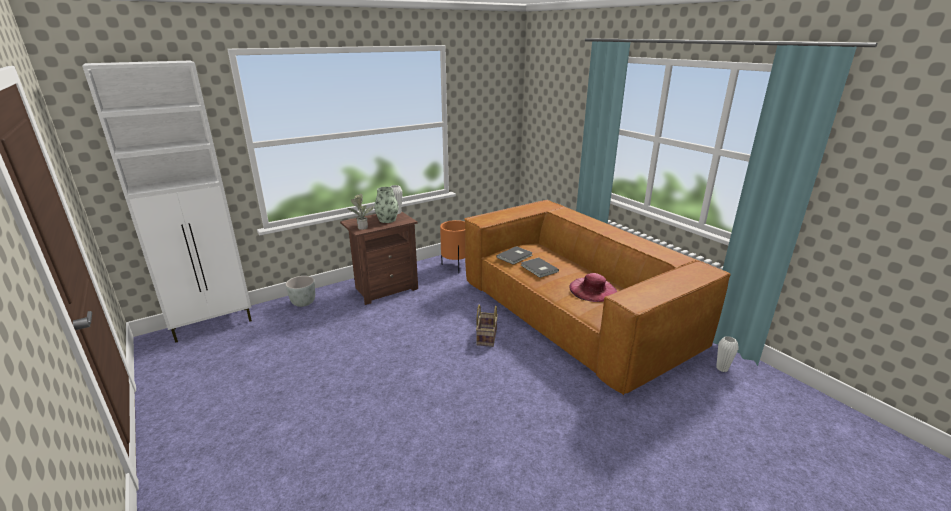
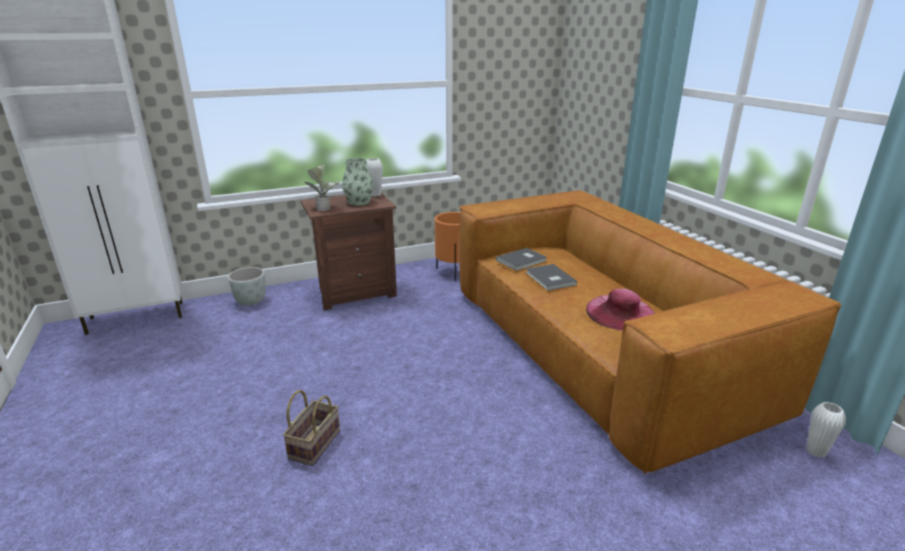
camera: 10 degrees right, 0 degrees up
basket [476,305,498,347] -> basket moved to [283,390,340,466]

